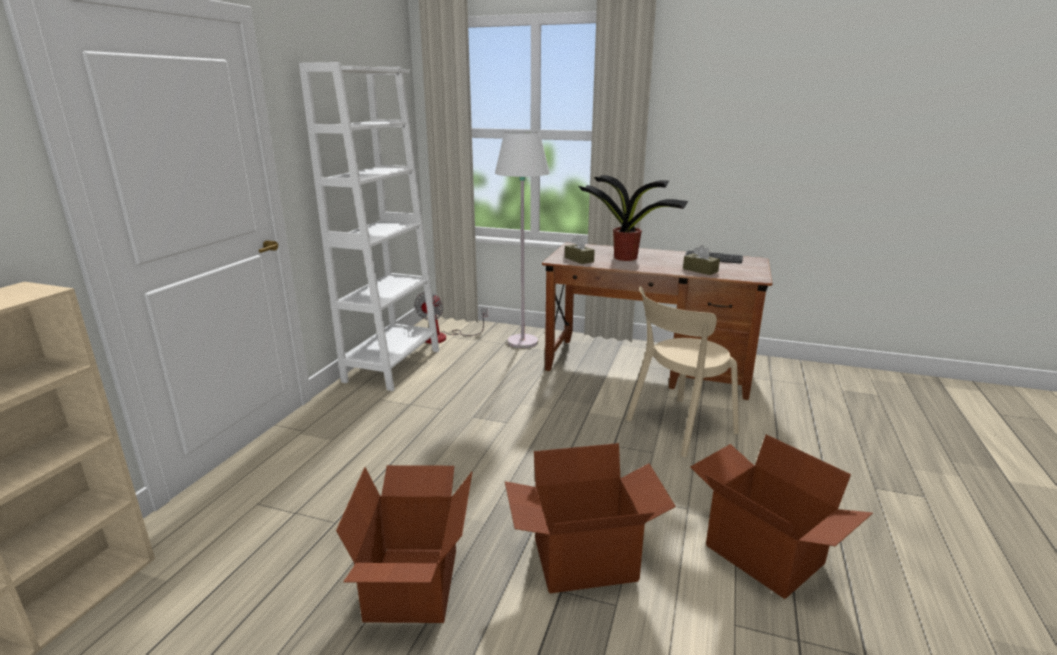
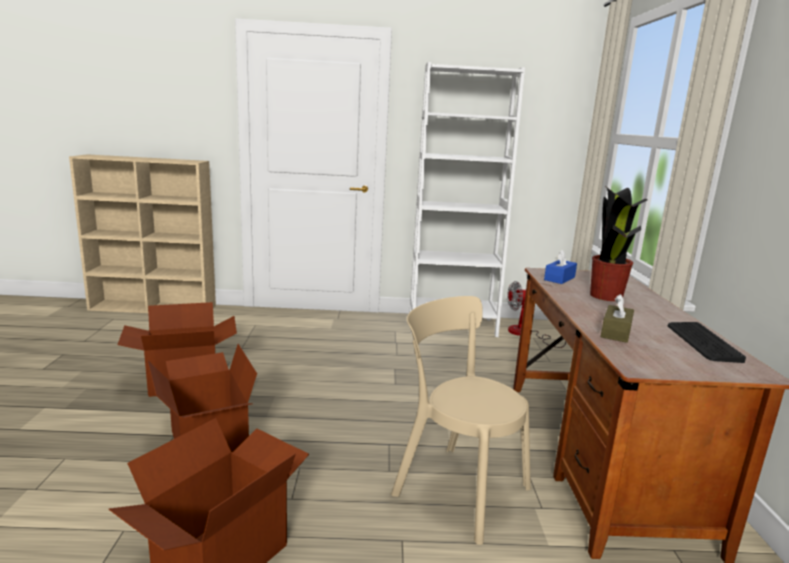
camera: 70 degrees right, 5 degrees down
white floor lamp [495,131,550,348] -> none
brown tissue box [565,236,595,264] -> blue tissue box [544,250,577,284]

